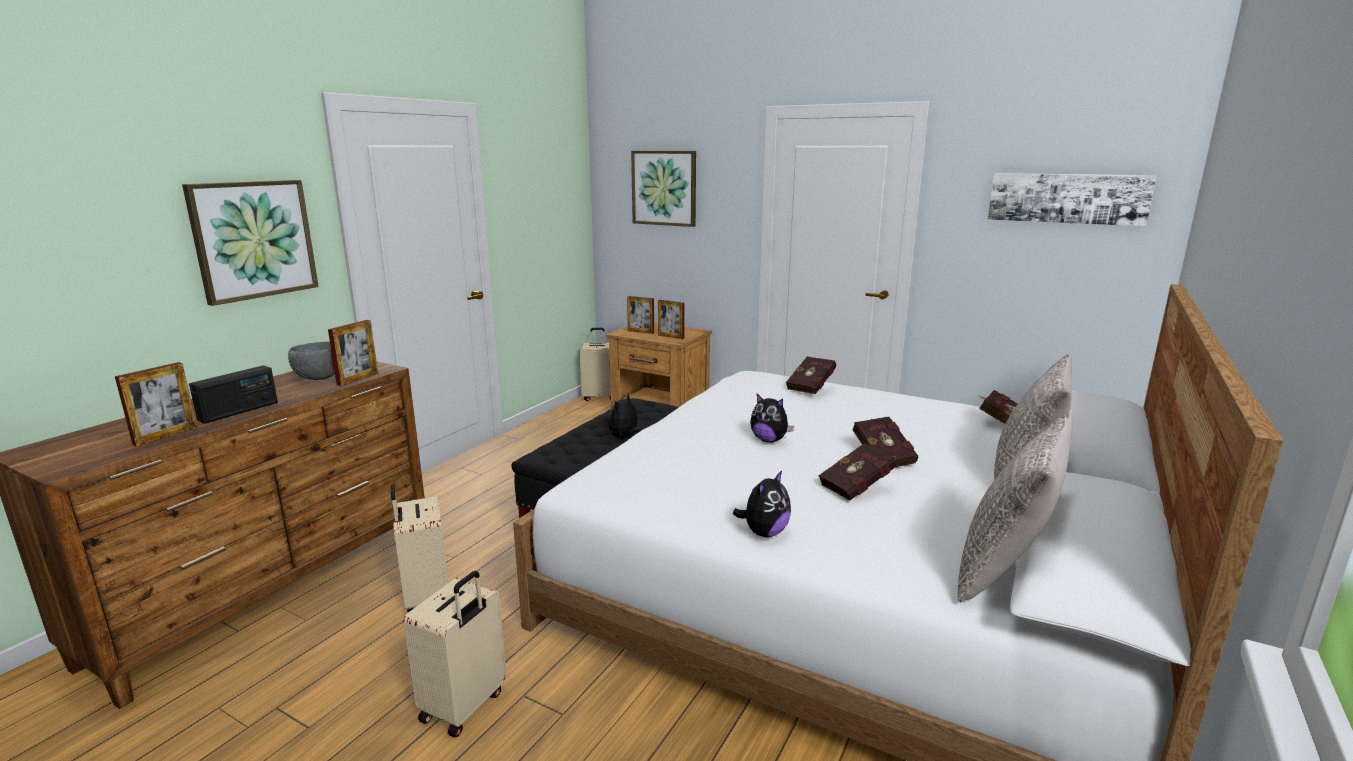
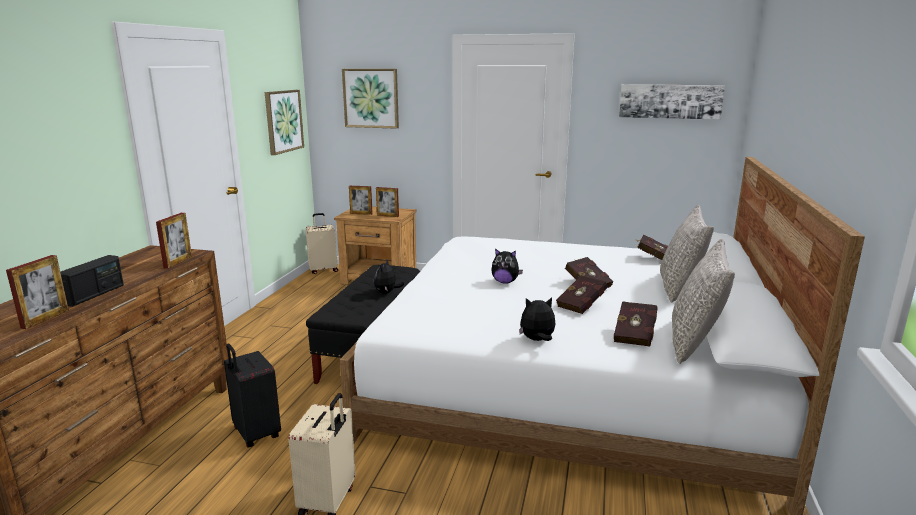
camera: 15 degrees left, 0 degrees up
picture [182,180,319,306] -> picture moved to [265,90,304,155]
grey bowl [288,342,335,380] -> none
beige suitcase [391,484,448,612] -> black suitcase [224,344,281,447]
plush toy [733,471,791,537] -> plush toy turned 120 degrees counterclockwise [519,297,555,341]
red book [786,356,836,394] -> red book moved to [614,301,657,346]

